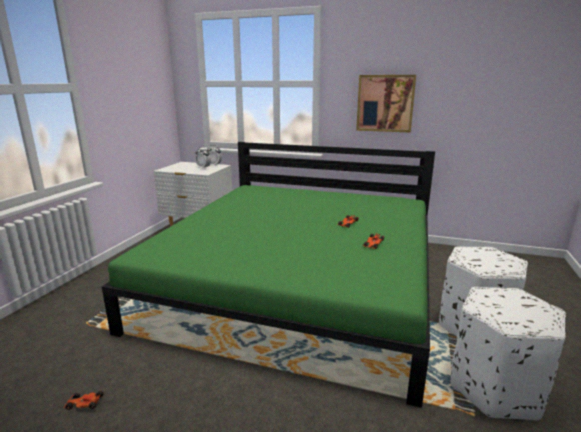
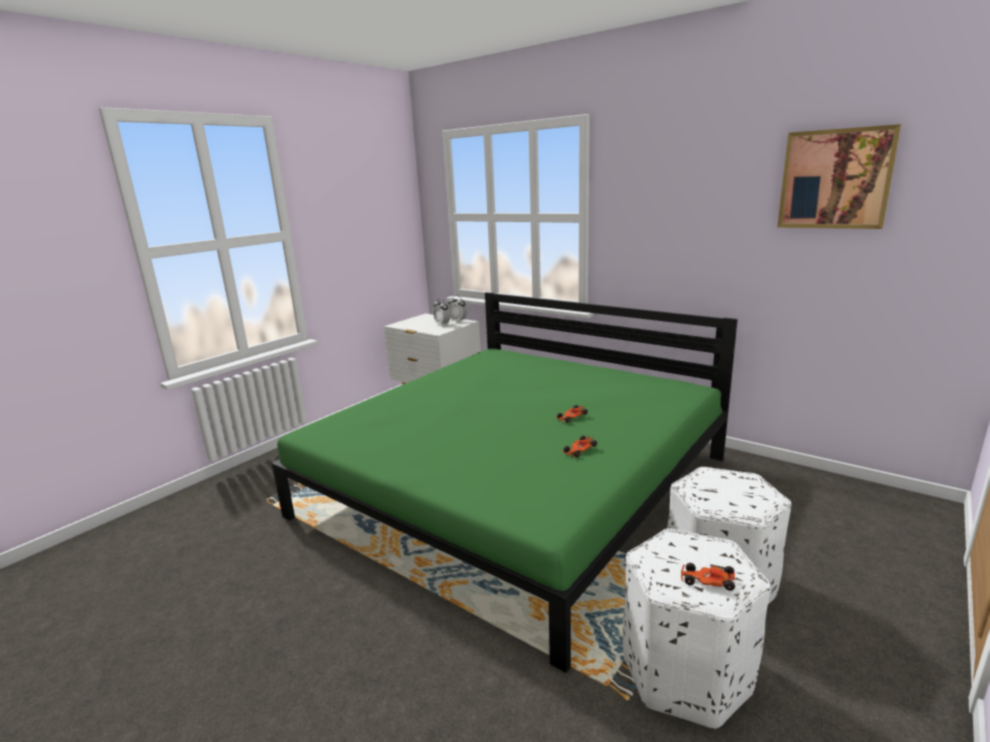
camera: 20 degrees right, 0 degrees up
toy car [64,391,104,410] -> toy car moved to [681,563,735,591]
picture [356,75,416,133] -> picture moved to [777,124,901,229]

